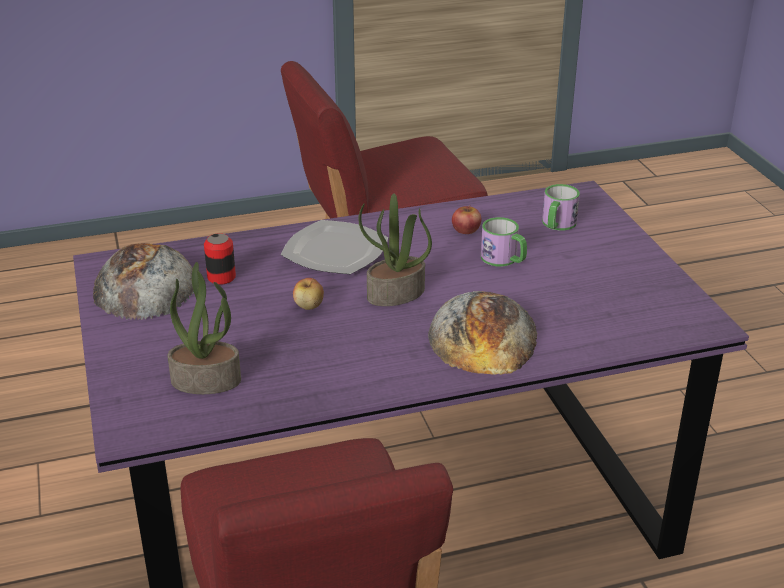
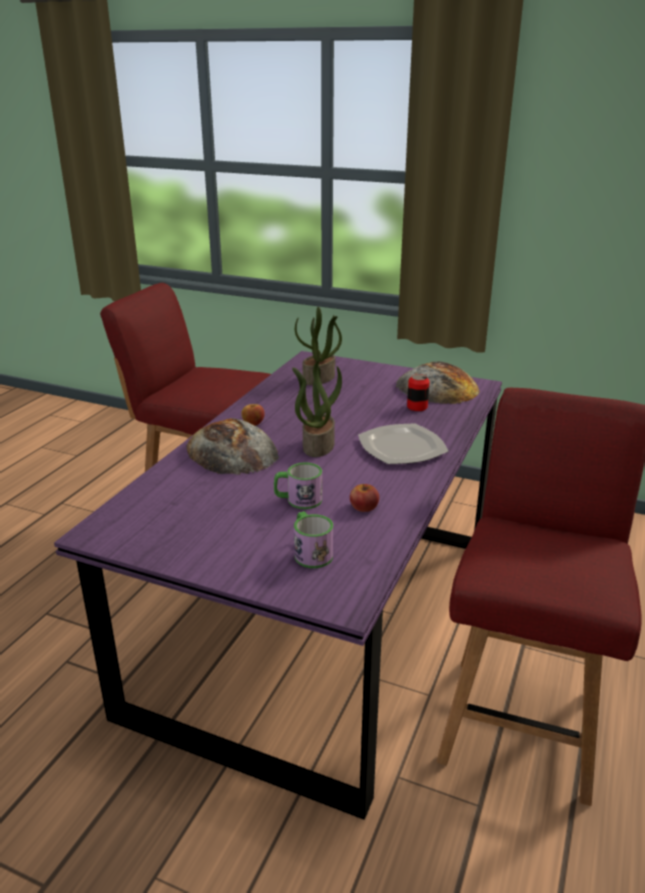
camera: 130 degrees right, 5 degrees down
apple [293,278,324,310] -> apple moved to [241,404,265,426]

